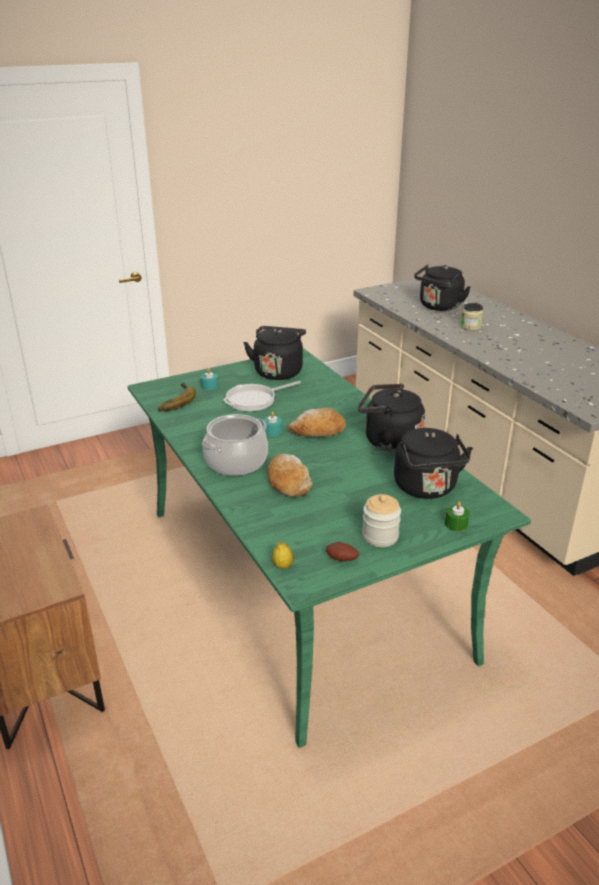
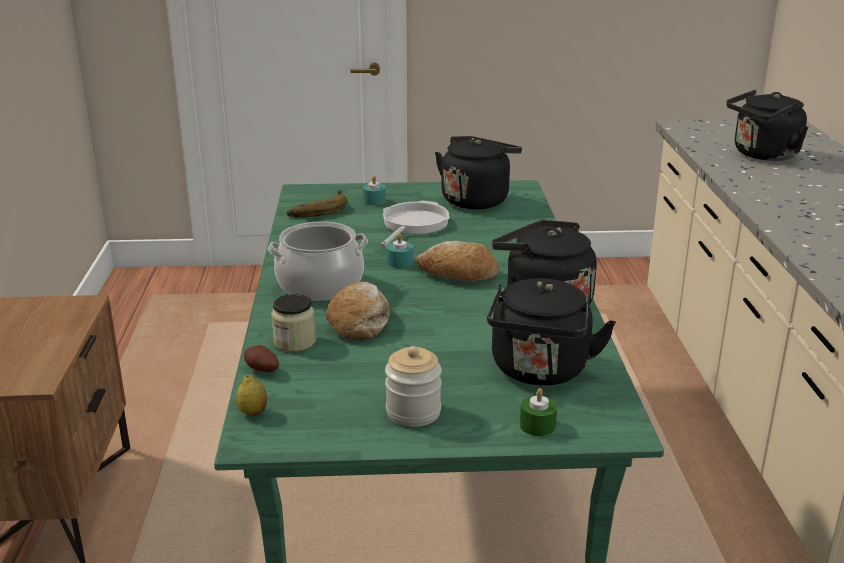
camera: 25 degrees right, 5 degrees down
frying pan [223,381,301,412] -> frying pan turned 120 degrees clockwise [380,201,449,247]
potato [326,542,359,561] -> potato moved to [244,345,279,372]
jar [461,303,484,331] -> jar moved to [271,294,316,352]

